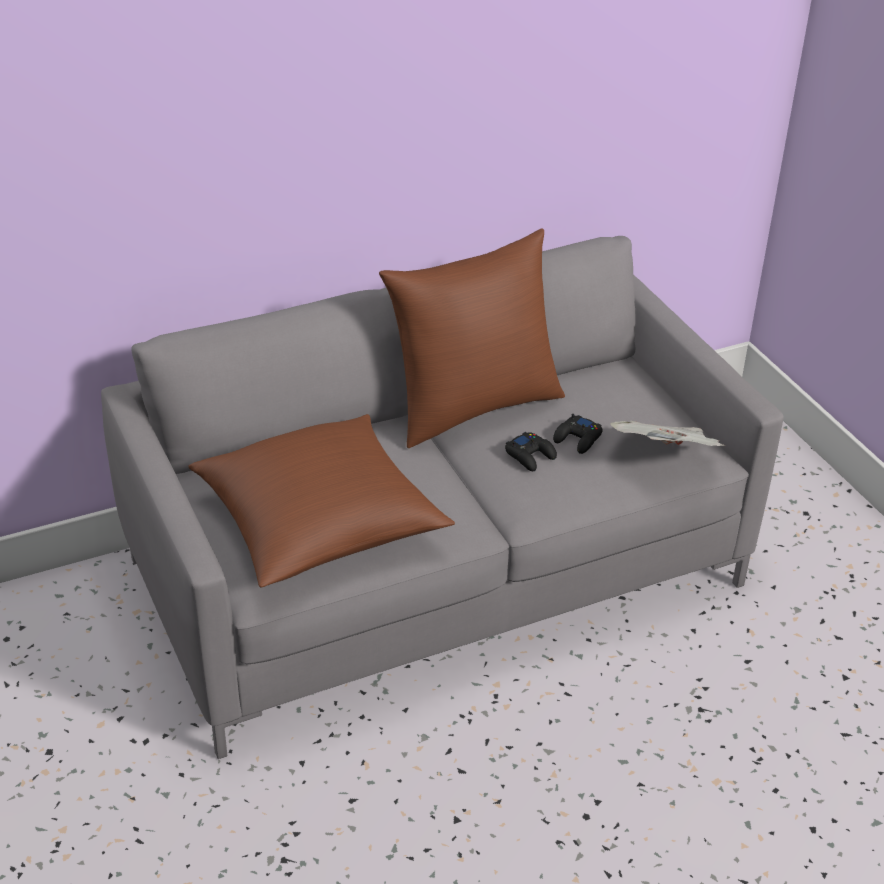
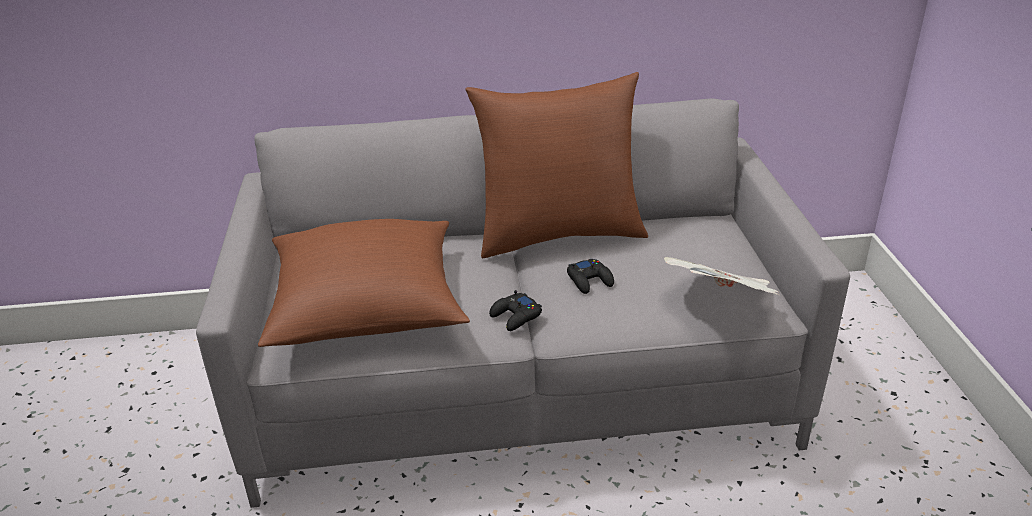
camera: 20 degrees right, 5 degrees down
black game controller [553,414,603,454] -> black game controller moved to [489,290,542,331]

